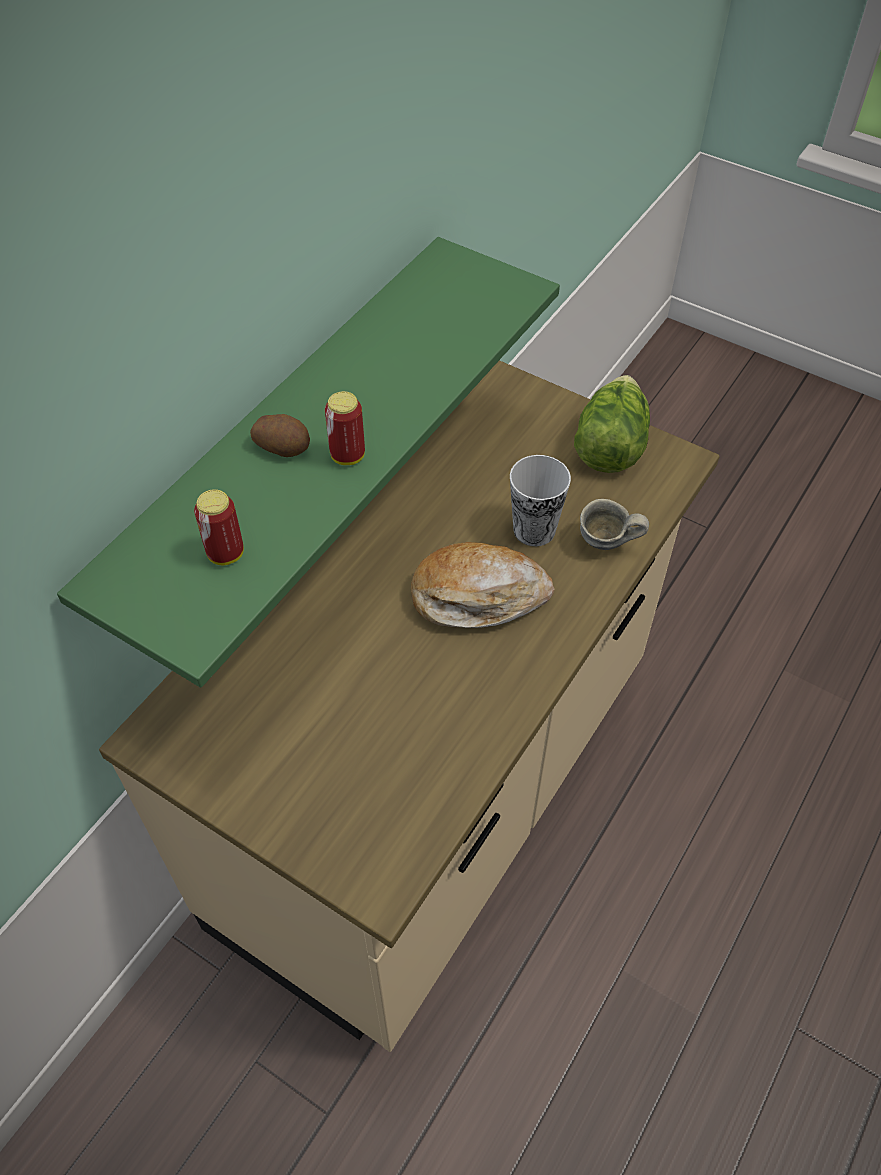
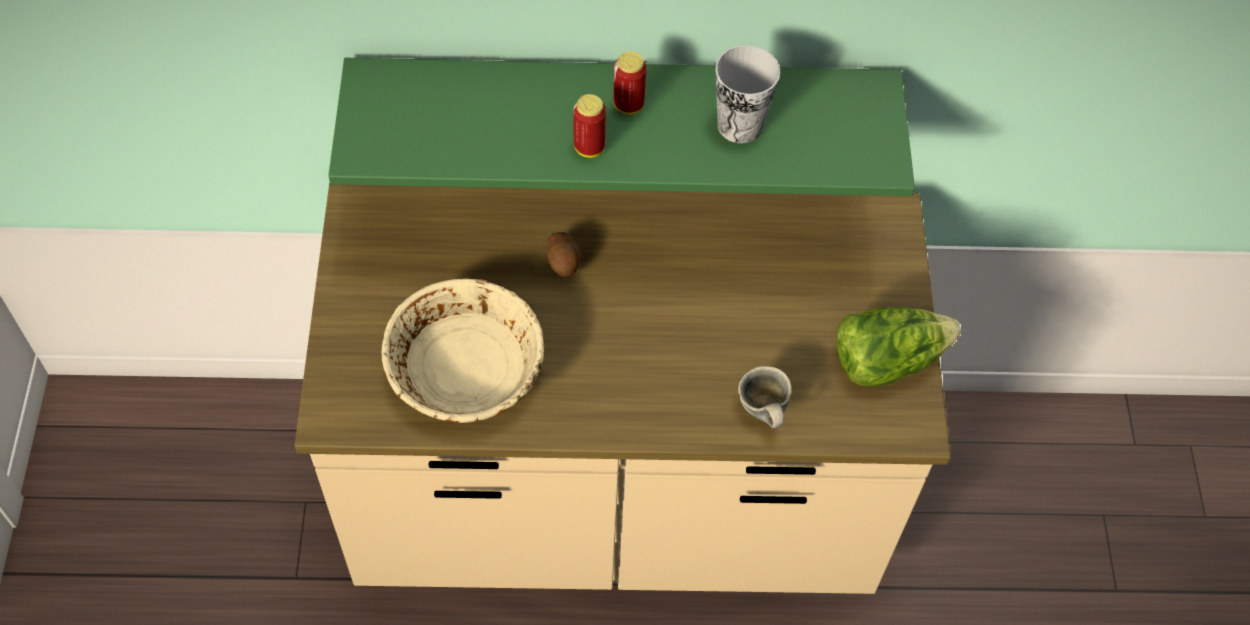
camera: 55 degrees right, 5 degrees up
can [194,489,244,565] -> can moved to [613,52,646,115]
potato [250,414,310,457] -> potato moved to [547,232,581,278]
bread [411,542,555,628] -> none
cup [510,455,571,546] -> cup moved to [716,45,780,143]
none -> beige bowl [381,279,545,423]

